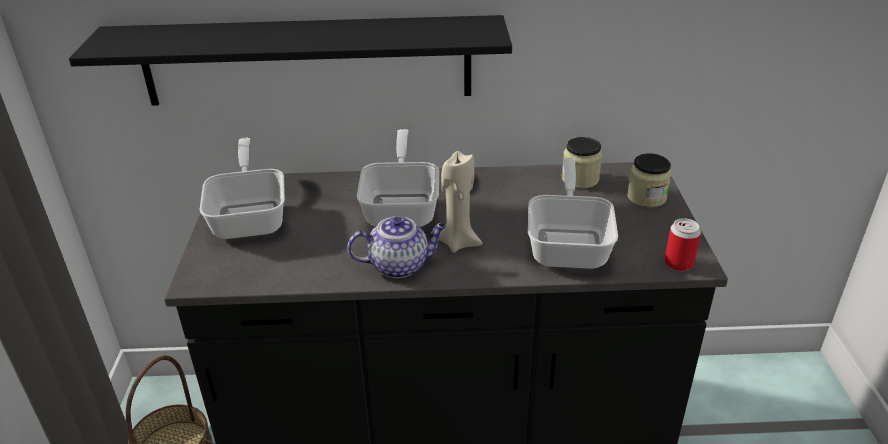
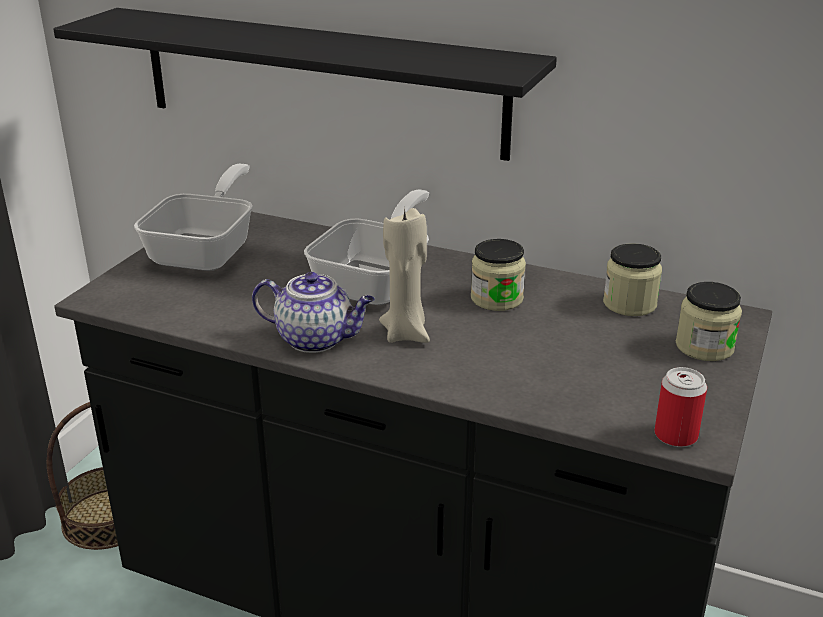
camera: 25 degrees right, 5 degrees down
frying pan [528,158,618,269] -> none
none -> jar [471,239,526,311]

